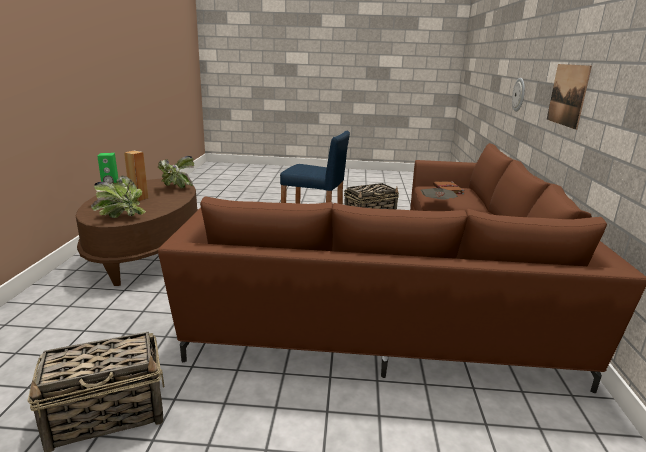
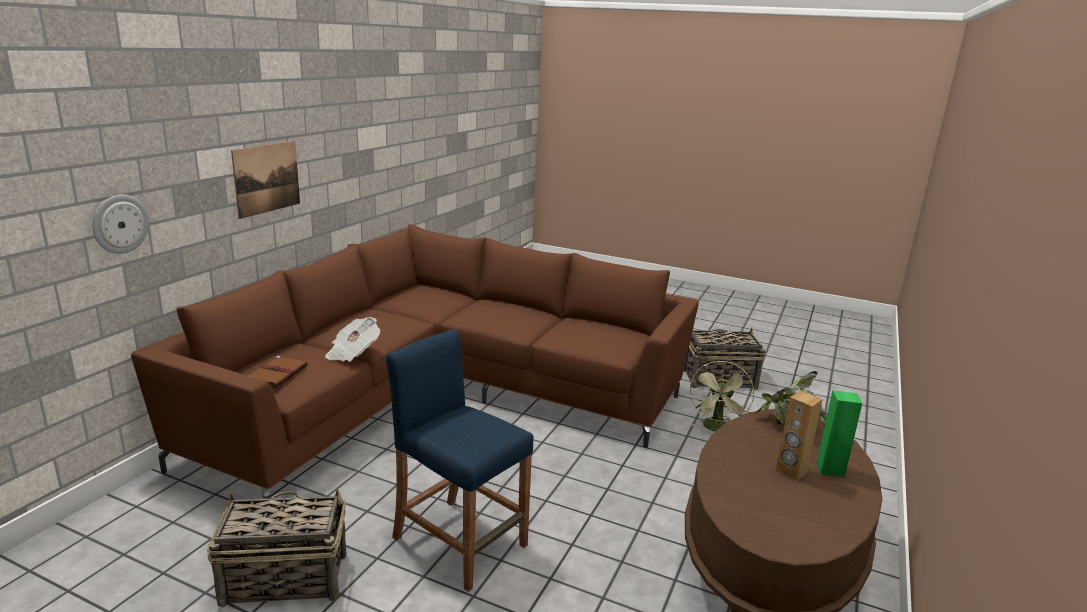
camera: 160 degrees left, 0 degrees up
potted plant [158,156,194,188] -> none
none -> green fan [690,361,754,432]

